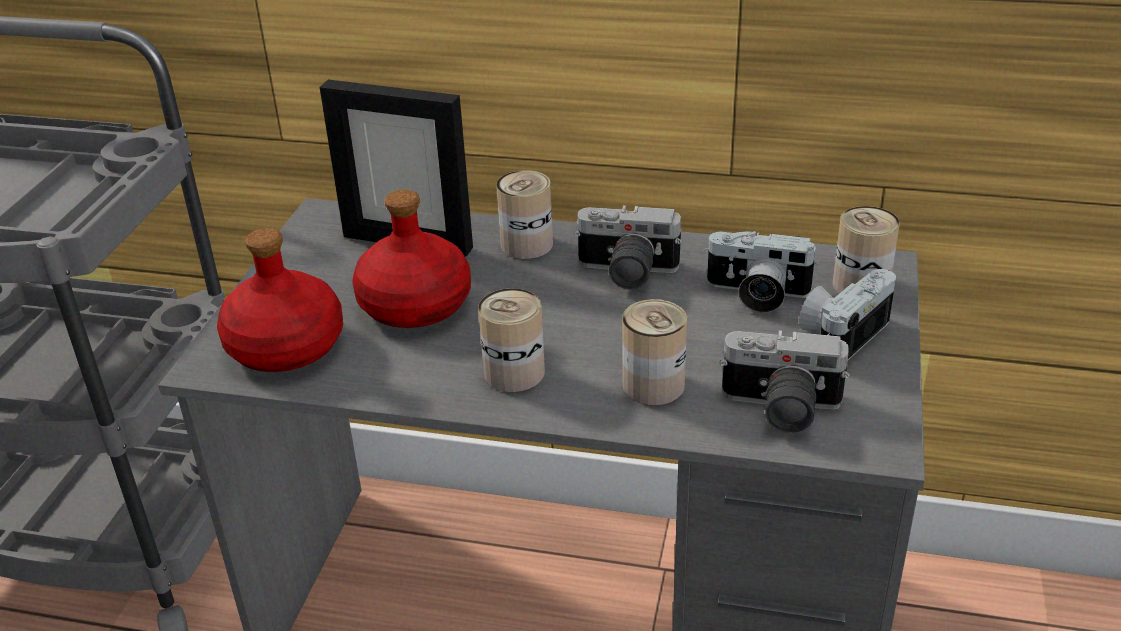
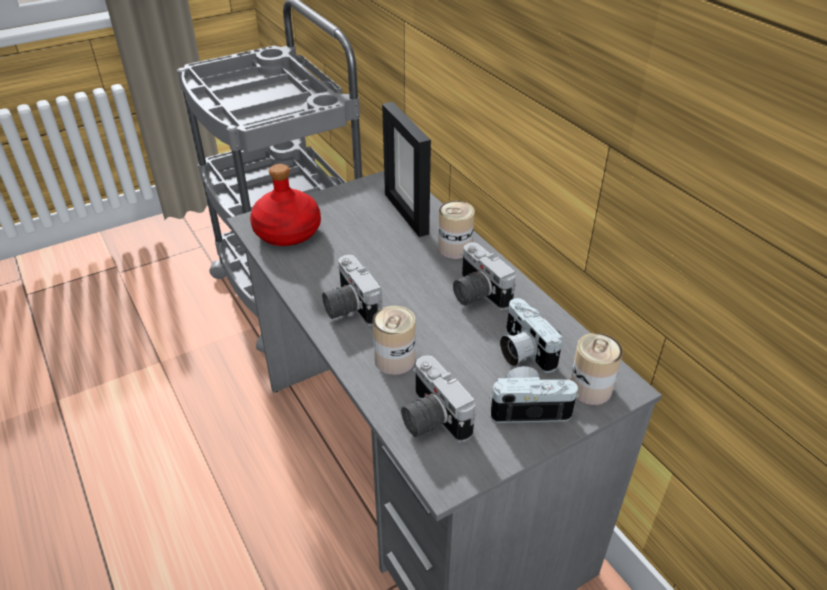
camera: 45 degrees right, 5 degrees up
red bottle [352,189,471,328] -> none
can [478,288,545,392] -> camera [322,255,383,326]

